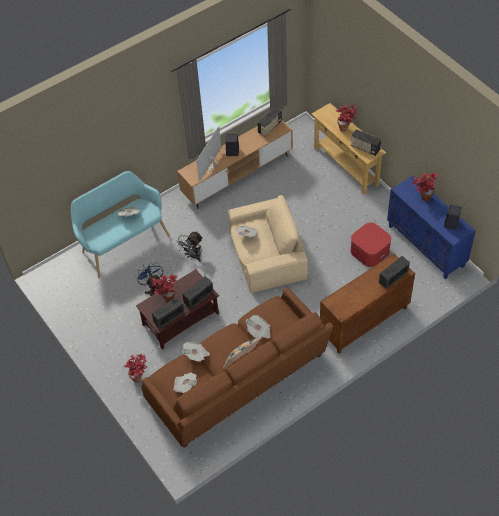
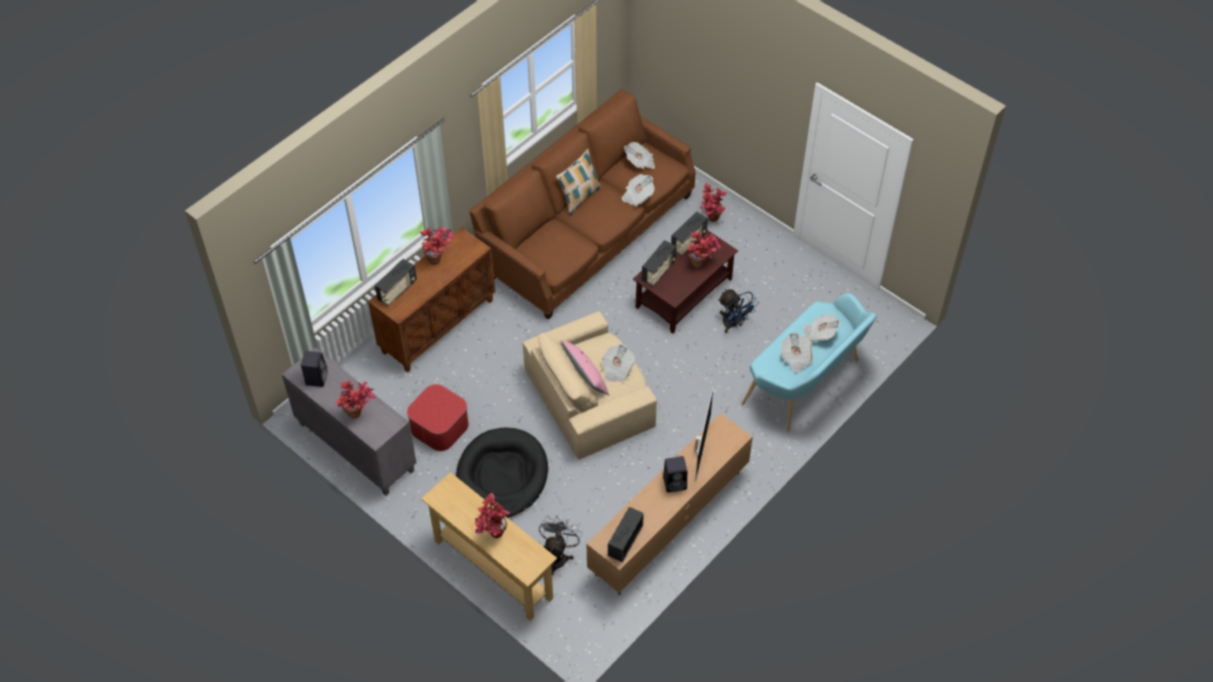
camera: 165 degrees right, 0 degrees up
grey fan [176,231,203,262] -> grey fan moved to [539,515,582,575]
newspaper [246,315,270,338] -> newspaper moved to [803,314,840,342]
radio [350,129,381,156] -> none
blue cabinet [387,176,476,280] -> grey cabinet [282,347,417,496]
none -> potted plant [420,226,454,265]
none -> black dog bed [456,428,548,518]
none -> pink pillow [561,340,610,396]

